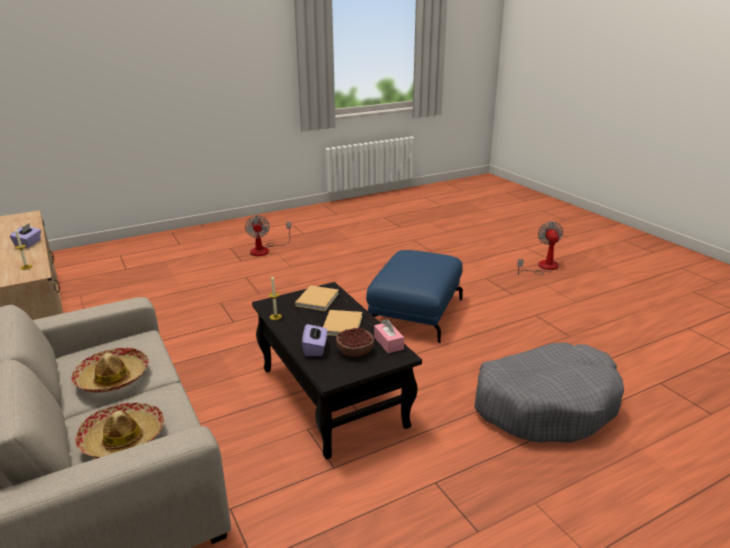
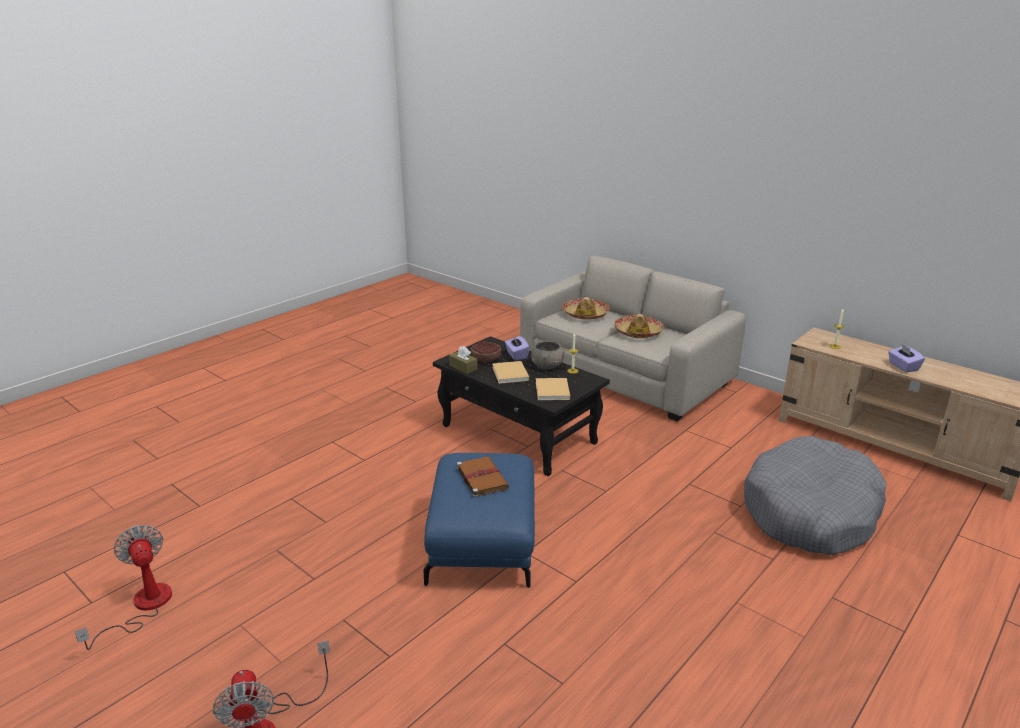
camera: 160 degrees right, 0 degrees up
fan [245,215,291,256] -> fan moved to [74,525,172,650]
pink tissue box [374,319,404,353] -> brown tissue box [449,346,478,374]
grey dog bed [474,342,624,443] -> grey dog bed moved to [744,436,887,555]
none -> brown book [456,456,509,497]
none -> grey bowl [531,341,564,369]

